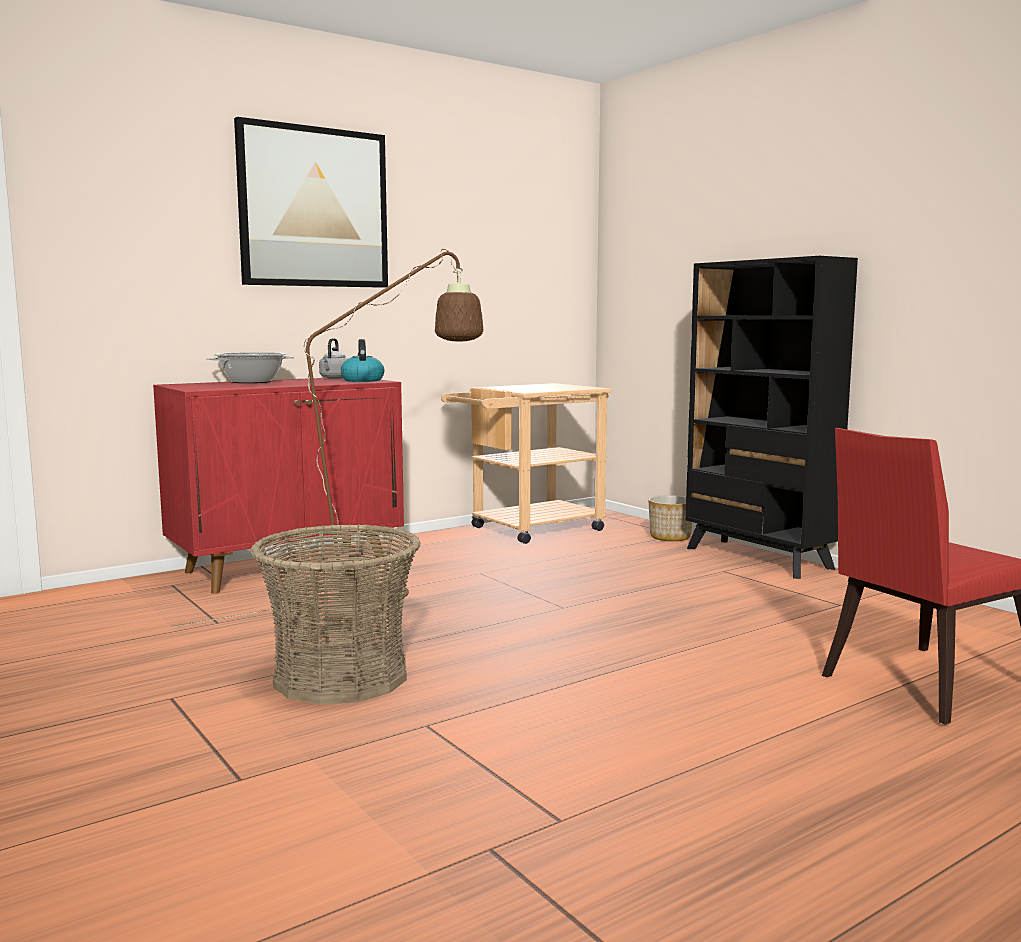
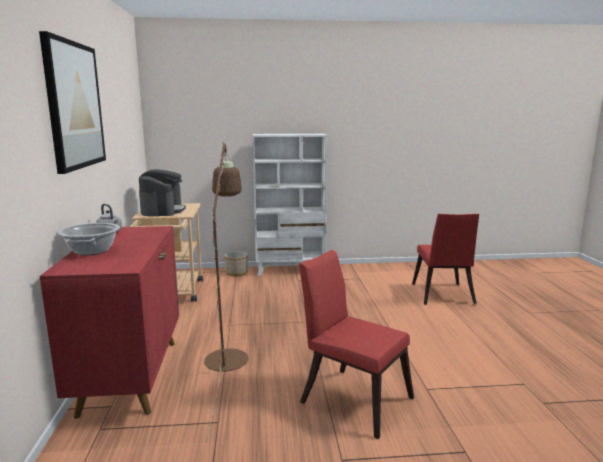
camera: 60 degrees left, 5 degrees up
basket [251,524,421,705] -> red chair [299,250,414,439]
kettle [341,339,384,382] -> none
black bookcase [686,256,858,579] -> white bookcase [252,134,327,276]
none -> coffee machine [139,169,186,216]

